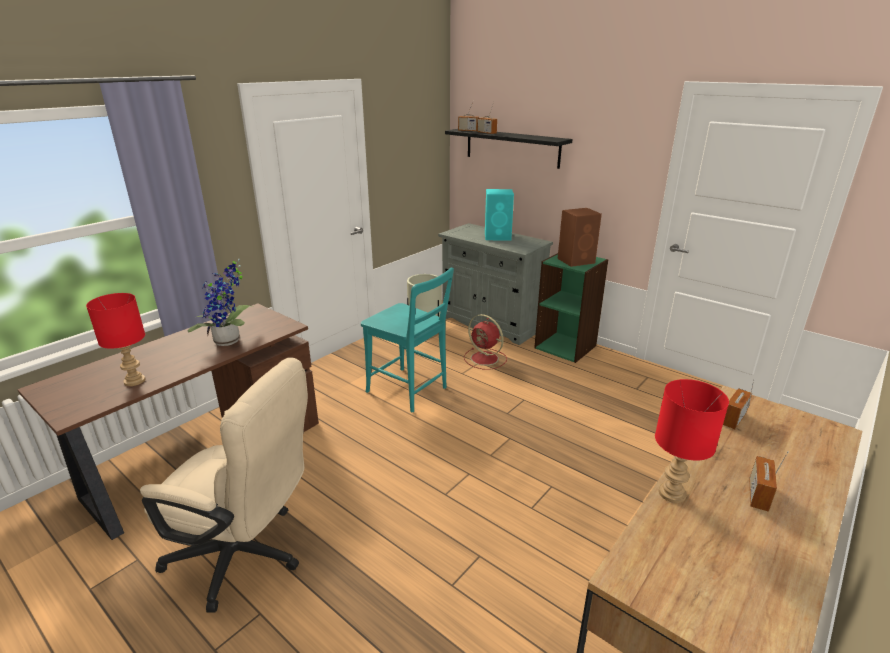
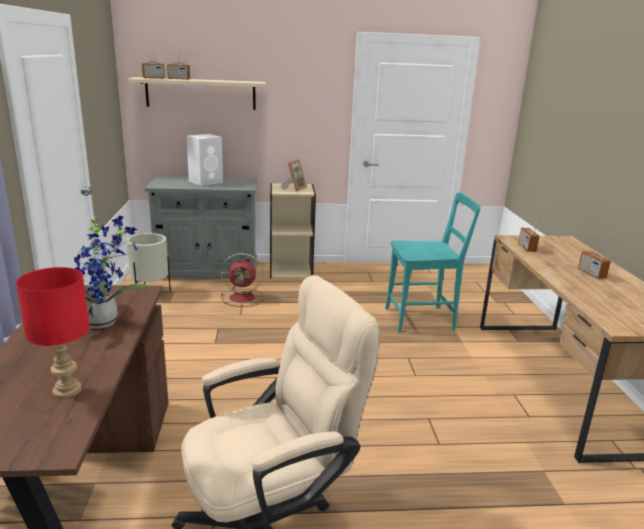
camera: 45 degrees left, 5 degrees down
turquoise chair [361,268,454,412] -> turquoise chair moved to [385,192,481,333]
black shelf [445,129,573,169] -> beige shelf [128,77,266,110]
turquoise speaker [485,189,514,241] -> white speaker [187,134,223,186]
green bookcase [534,253,609,363] -> beige bookcase [270,183,316,279]
brown speaker [558,208,602,267] -> picture frame [281,159,307,191]
red table lamp [655,379,729,503] -> none

